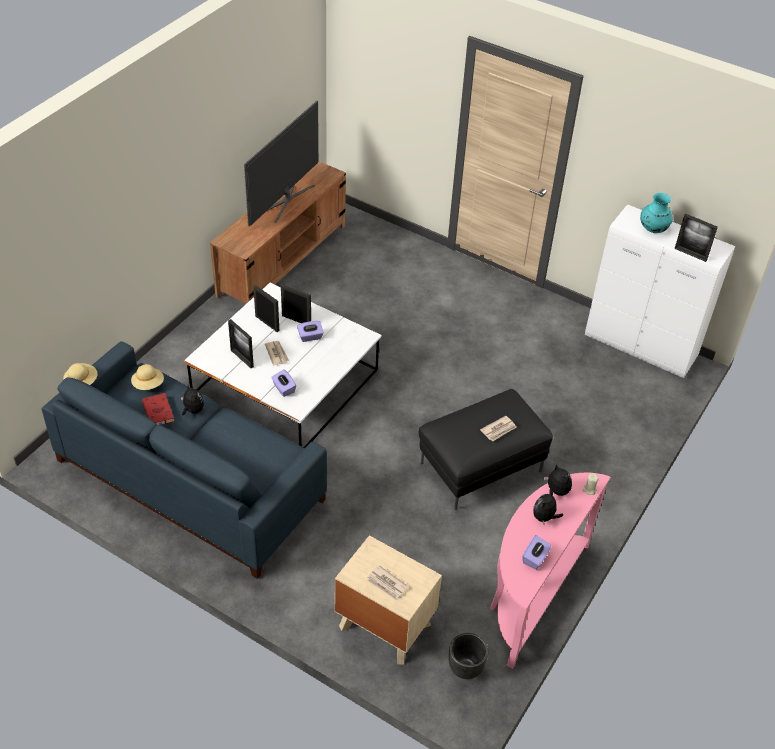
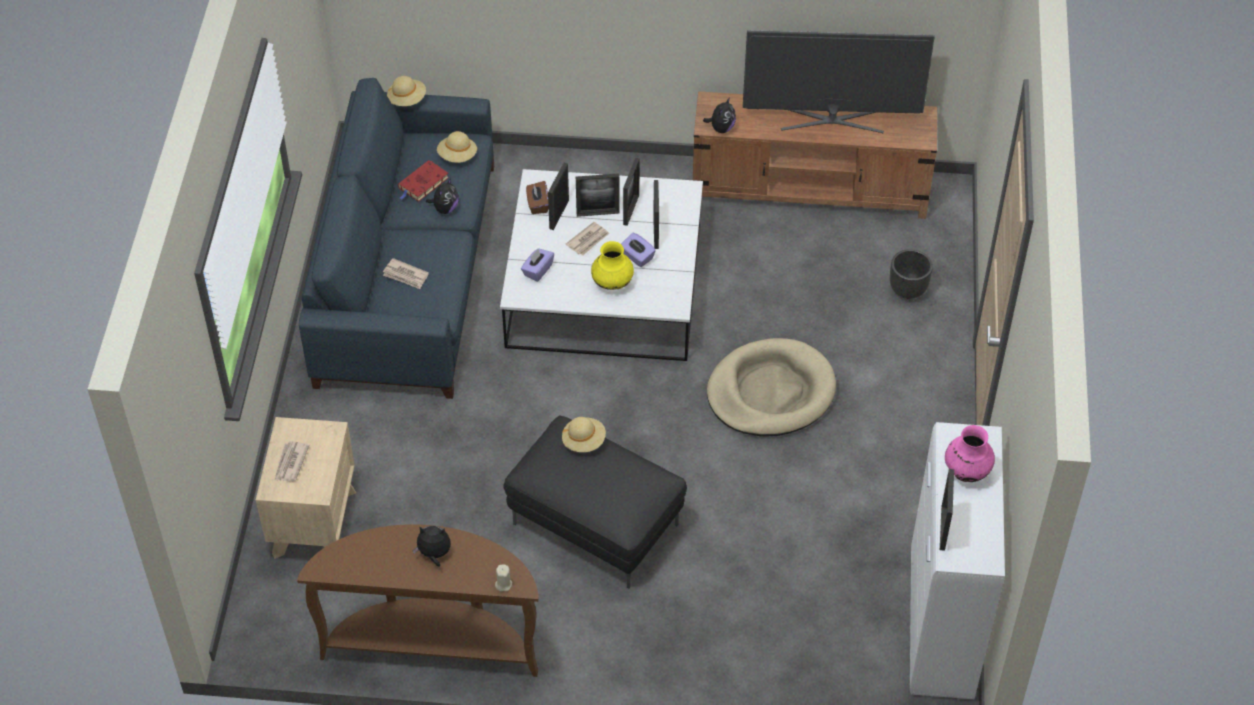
camera: 65 degrees right, 5 degrees up
black planter [449,633,488,679] -> black planter moved to [890,249,933,299]
newspaper [480,416,516,441] -> newspaper moved to [383,258,429,289]
pink console table [490,473,611,669] -> brown console table [297,524,539,677]
purple tissue box [522,535,551,570] -> none
plush toy [544,464,572,496] -> plush toy moved to [703,97,736,133]
turquoise vase [640,193,673,233] -> pink vase [945,425,995,482]
none -> brown tissue box [526,181,549,214]
none -> beige hat [562,417,606,452]
none -> picture frame [576,173,620,217]
none -> yellow vase [591,241,634,290]
none -> beige dog bed [707,338,836,436]

